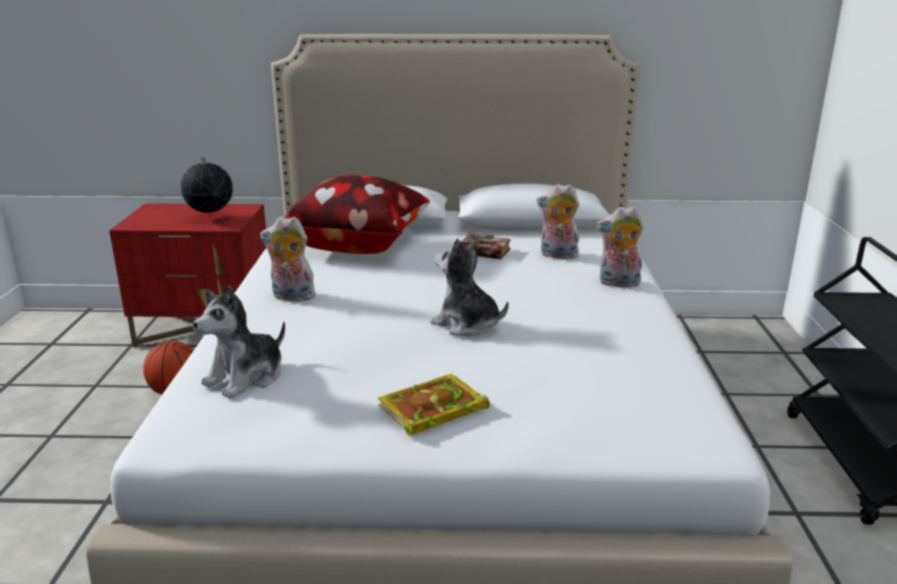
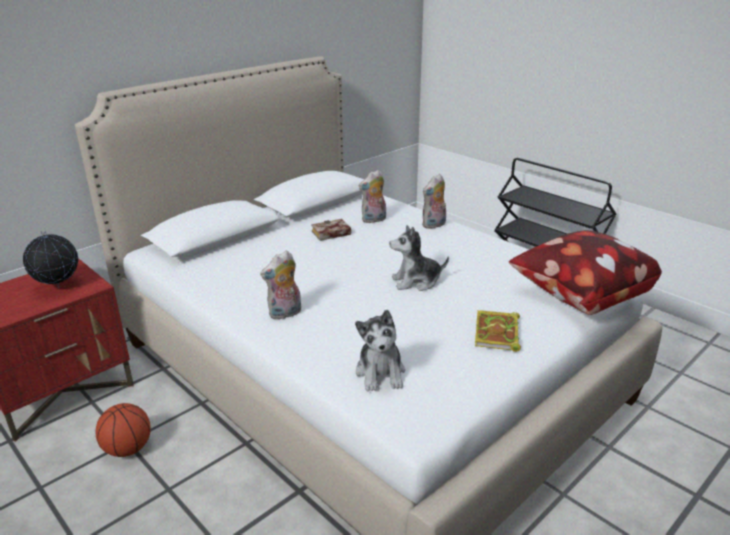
camera: 45 degrees left, 5 degrees up
pillow [284,175,430,254] -> pillow moved to [508,230,662,315]

